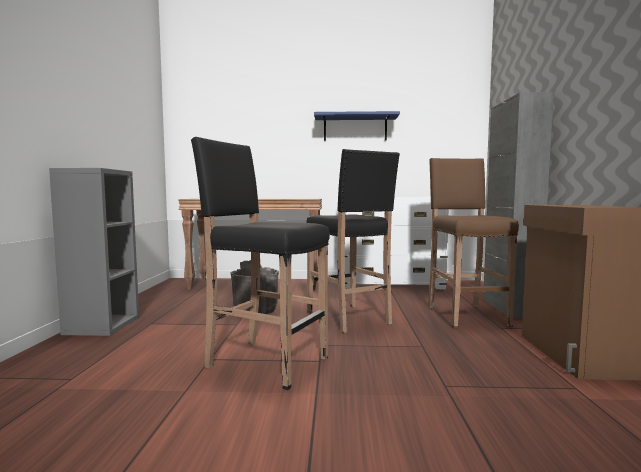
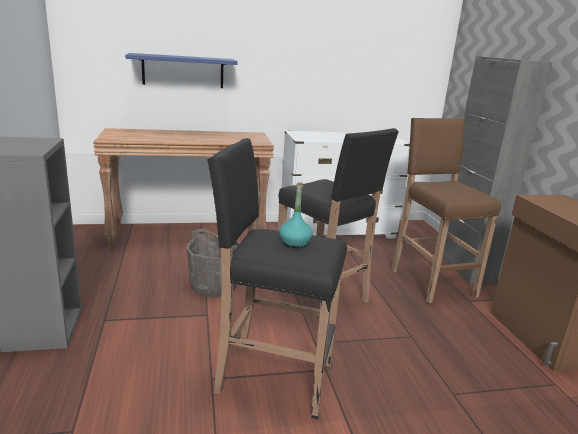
camera: 15 degrees left, 15 degrees up
blue shelf [314,111,400,141] -> blue shelf moved to [125,53,237,88]
none -> turquoise bottle [279,182,313,248]

